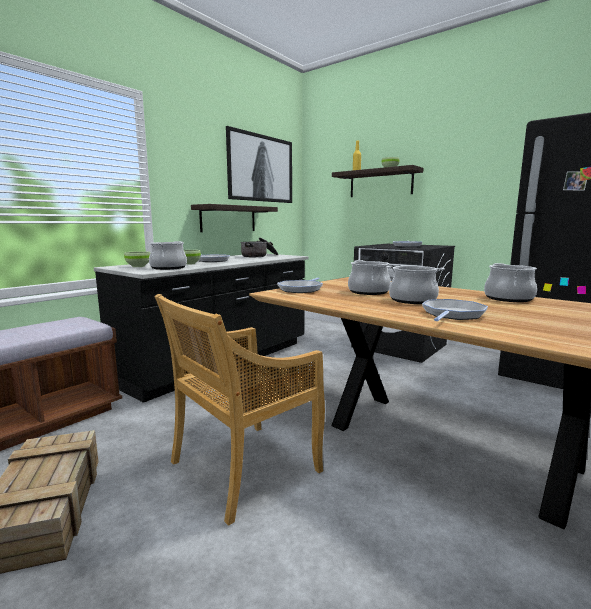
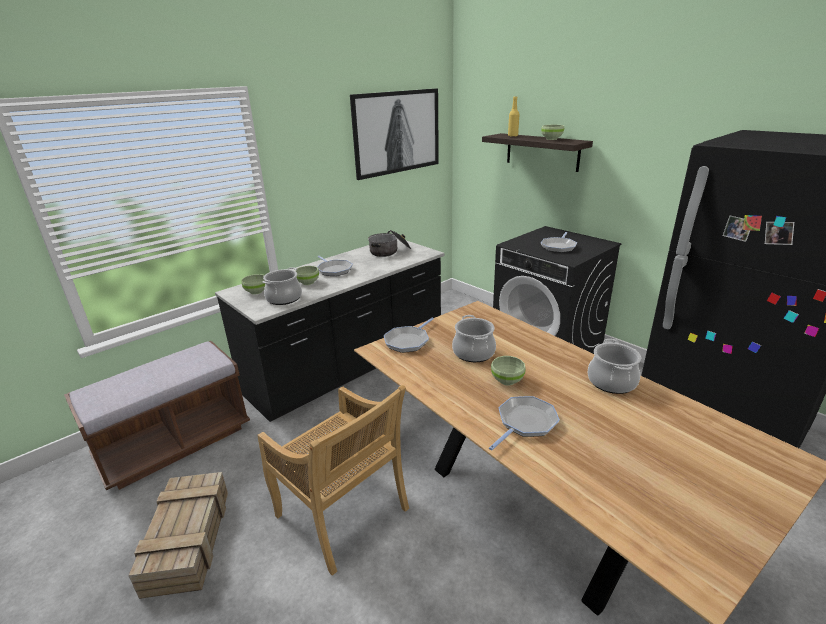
camera: 10 degrees right, 15 degrees up
beige chair [155,294,325,526] -> beige chair turned 105 degrees counterclockwise [257,385,409,576]
shelf [191,204,278,232] -> none
cooking pot [387,266,445,304] -> green bowl [491,356,526,385]

